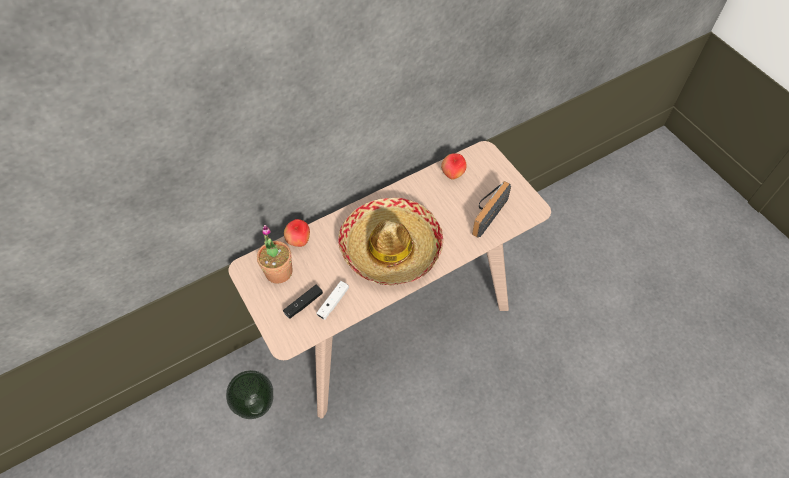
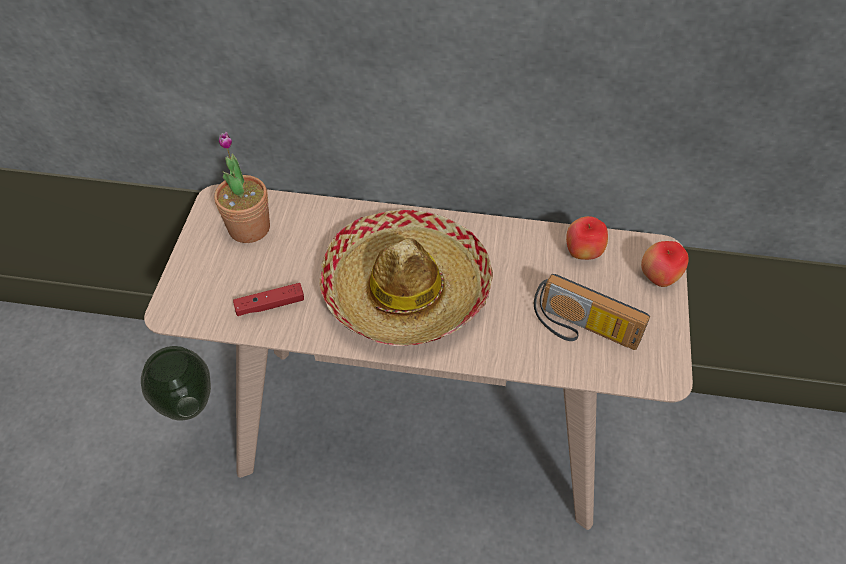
camera: 40 degrees right, 5 degrees down
black game controller [283,285,323,319] -> none
apple [284,219,310,247] -> apple moved to [641,241,689,287]
white game controller [316,281,349,320] -> red game controller [233,283,304,316]
radio [472,181,511,238] -> radio turned 135 degrees counterclockwise [534,274,650,350]

